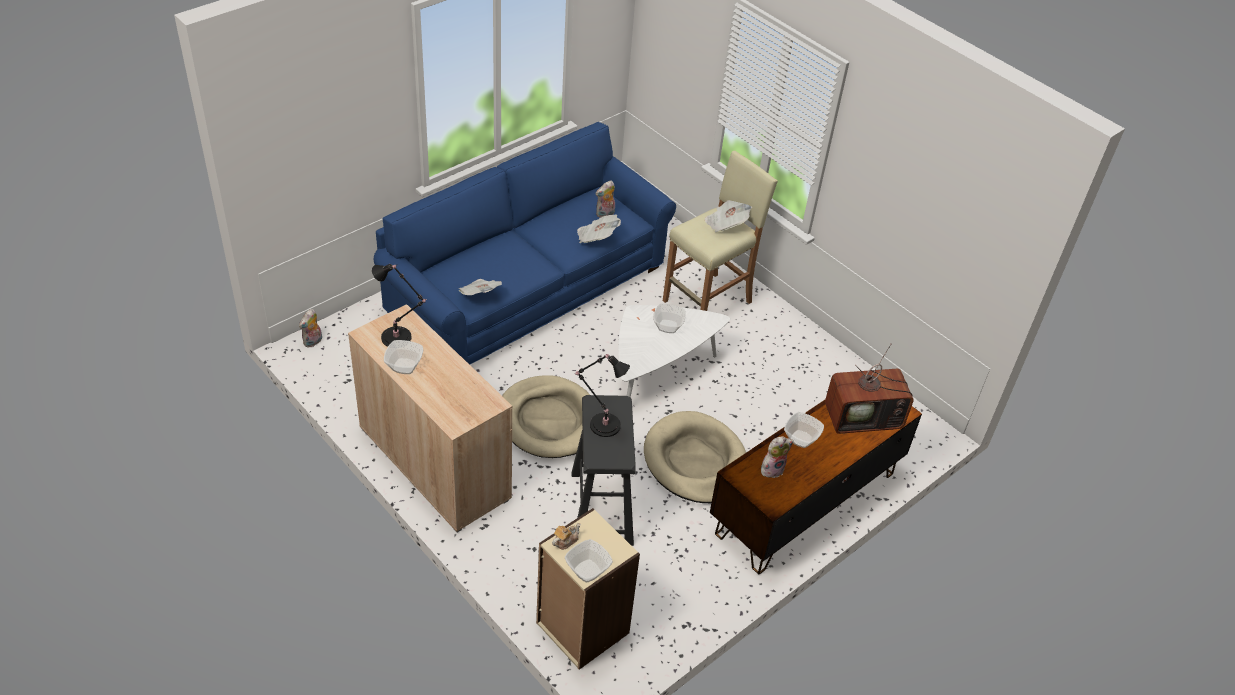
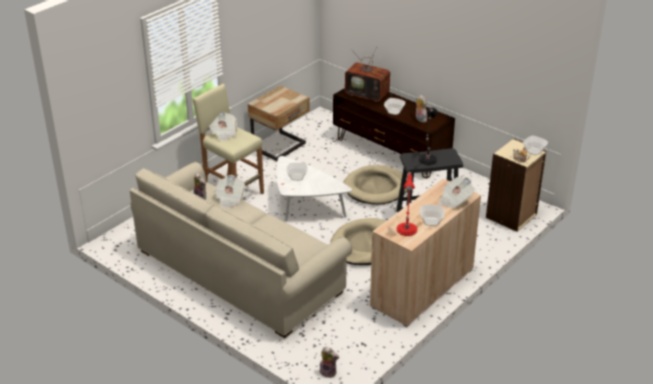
camera: 95 degrees left, 10 degrees down
black table lamp [372,264,427,347] -> red table lamp [397,171,417,236]
blue sofa [374,122,676,365] -> beige sofa [130,162,352,338]
newspaper [459,279,502,295] -> newspaper moved to [438,177,474,209]
television [825,343,914,434] -> television turned 135 degrees clockwise [345,48,393,102]
none -> beige nightstand [248,86,310,161]

